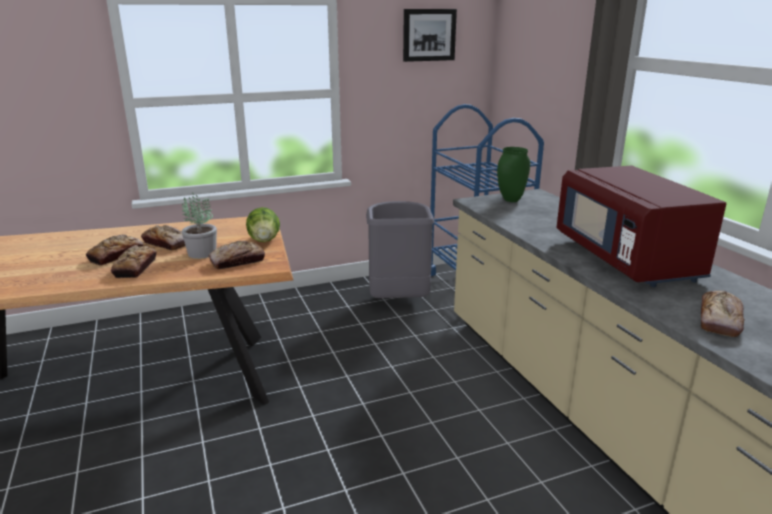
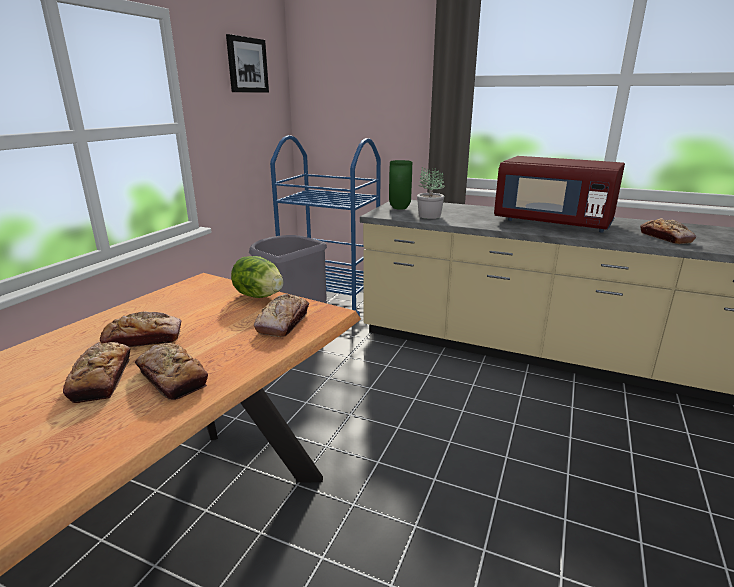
camera: 45 degrees left, 0 degrees up
potted plant [181,192,217,259] -> potted plant moved to [417,166,445,219]

